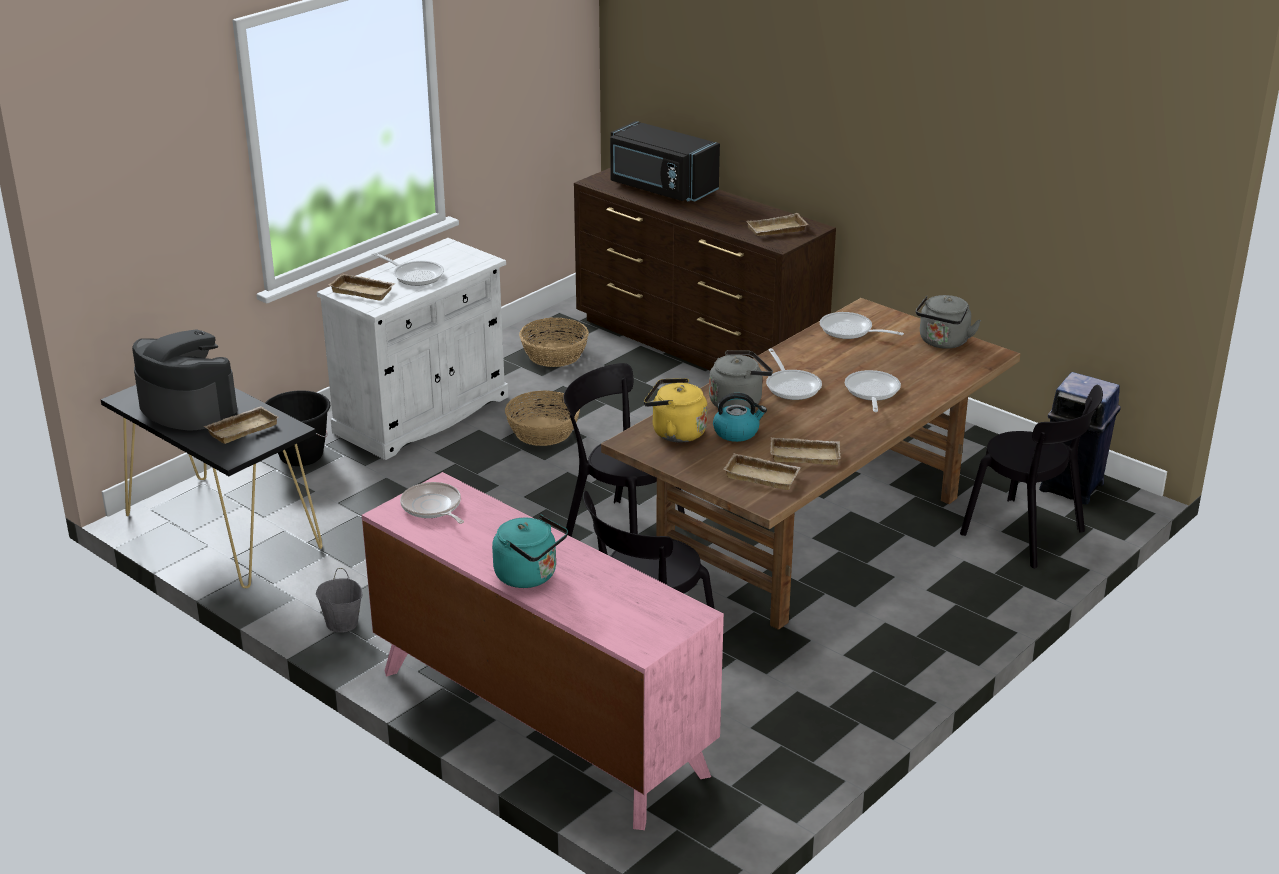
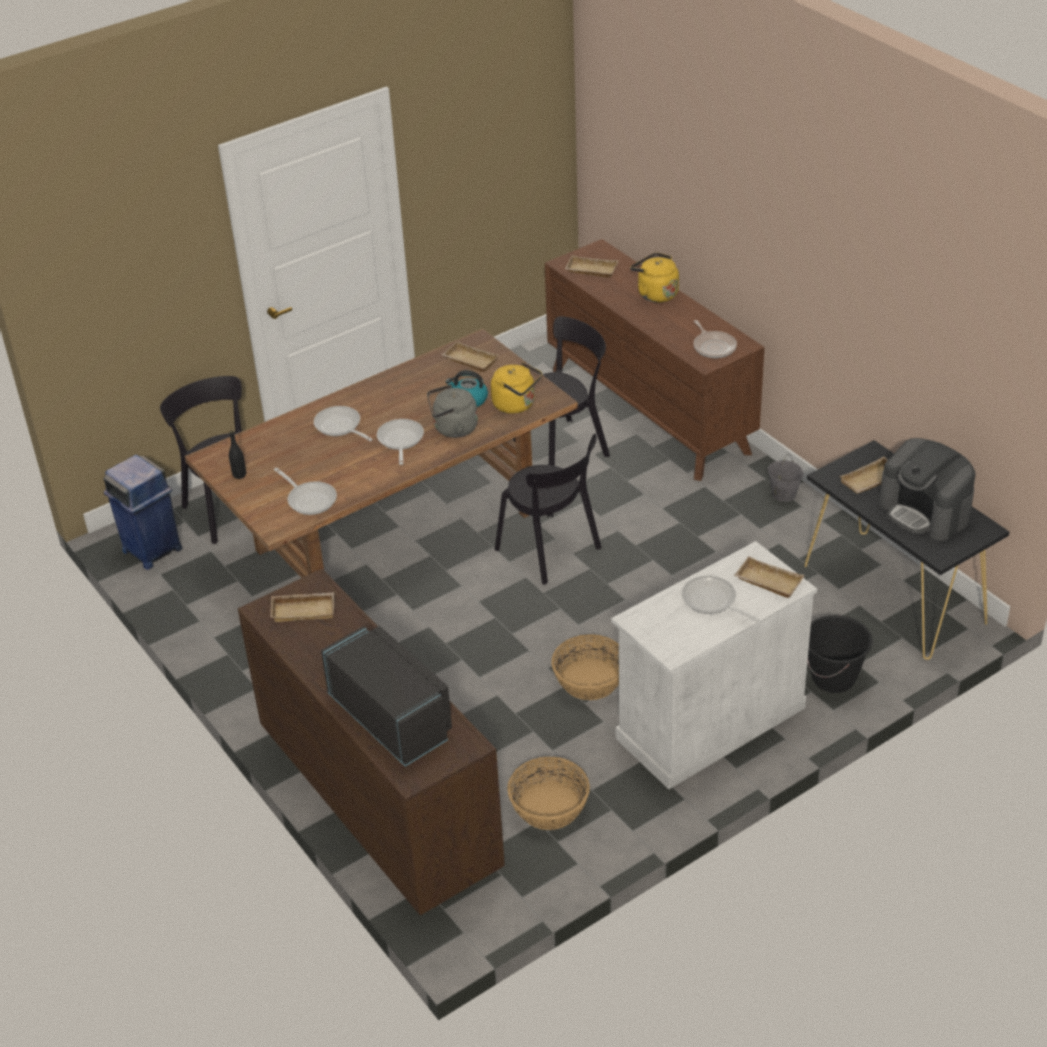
camera: 165 degrees left, 10 degrees up
pink dresser [362,472,724,830] -> brown dresser [545,239,765,481]
turquoise kettle [492,515,568,588] -> yellow kettle [630,252,679,303]
beige tray [770,437,840,465] -> beige tray moved to [565,255,619,278]
frying pan [845,370,901,412] -> frying pan turned 120 degrees clockwise [314,406,373,441]
grey kettle [916,295,981,349] -> black bottle [229,430,246,479]

